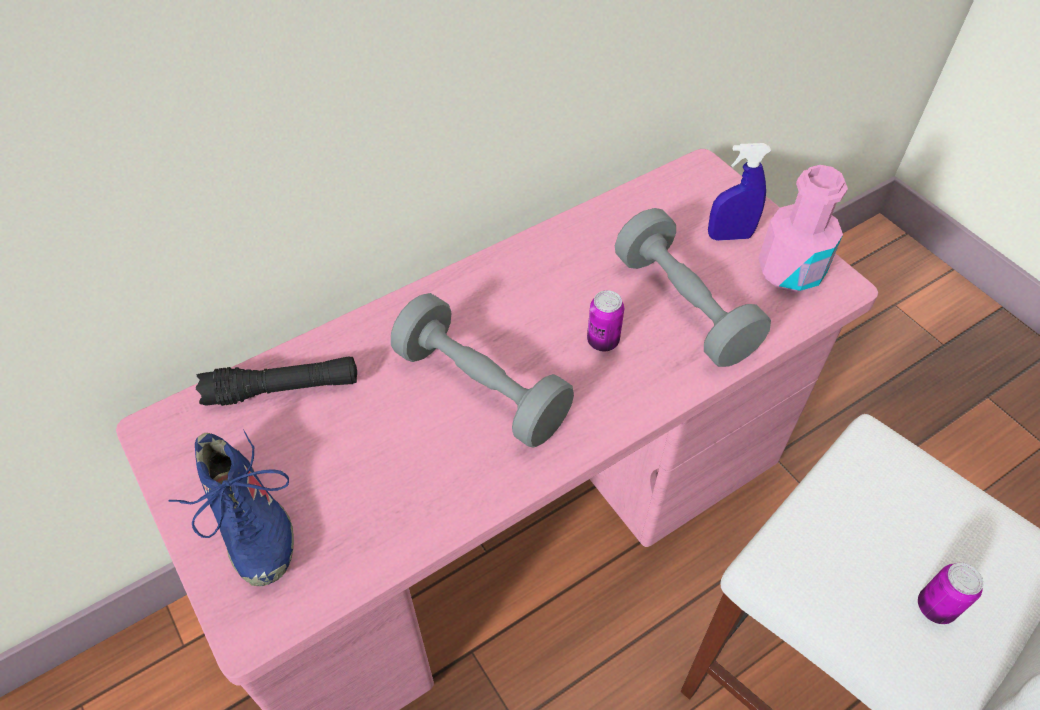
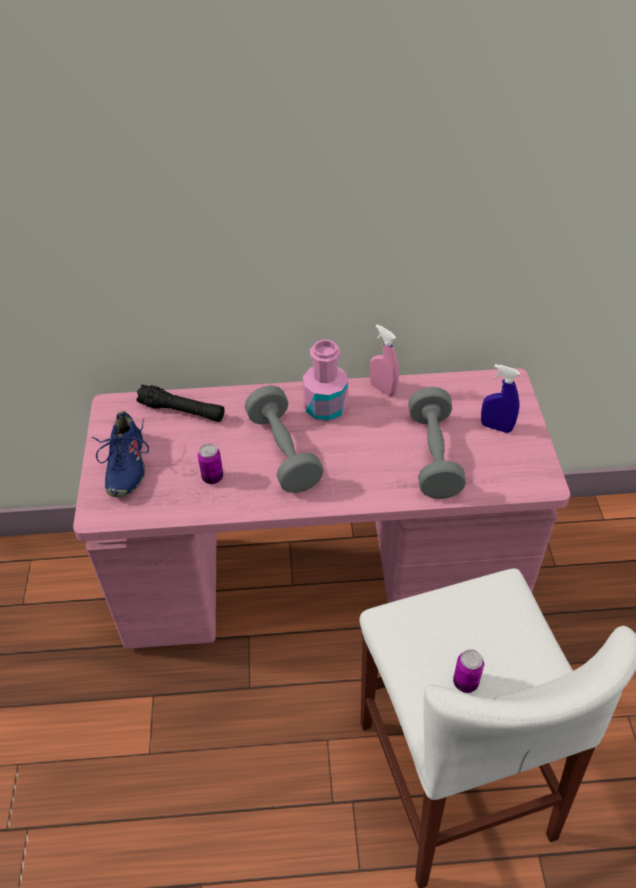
camera: 30 degrees right, 5 degrees down
can [587,290,624,351] -> can moved to [198,444,223,484]
pink bottle [759,165,848,293] -> pink bottle moved to [303,340,348,422]
none -> pink spray bottle [370,325,399,397]

